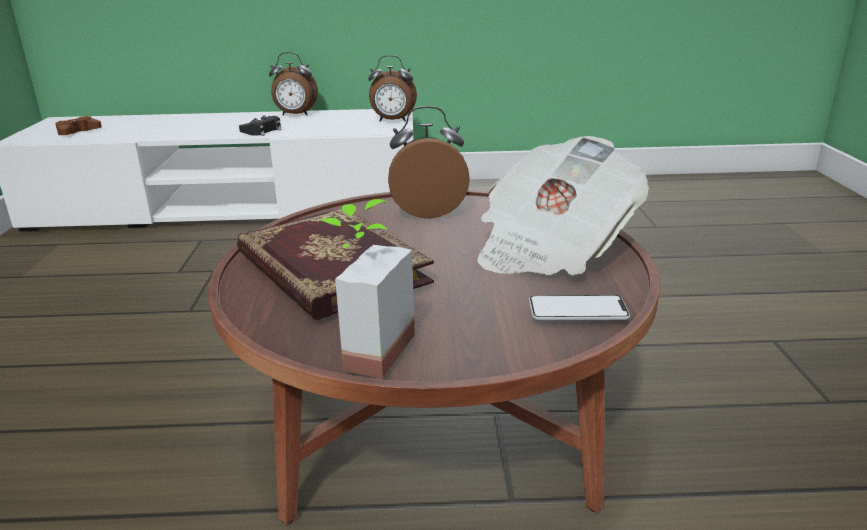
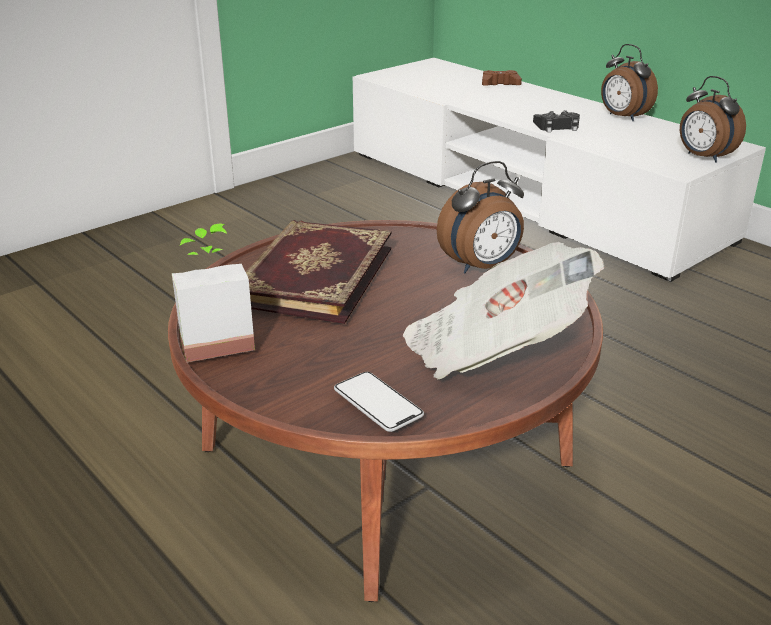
camera: 50 degrees right, 5 degrees up
brown game controller [55,116,102,135] -> brown game controller moved to [482,70,522,86]
alarm clock [388,106,470,219] -> alarm clock turned 105 degrees clockwise [437,161,524,273]

